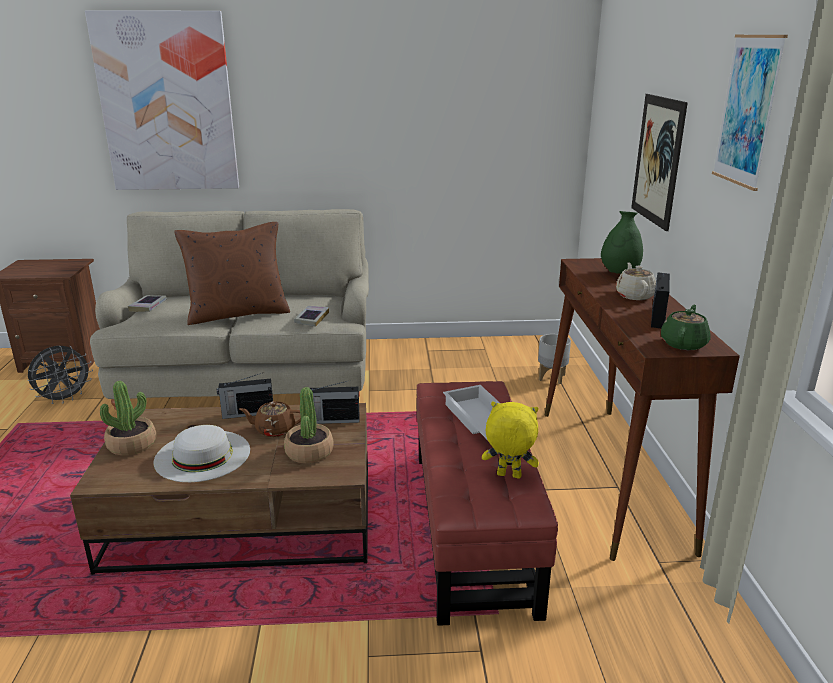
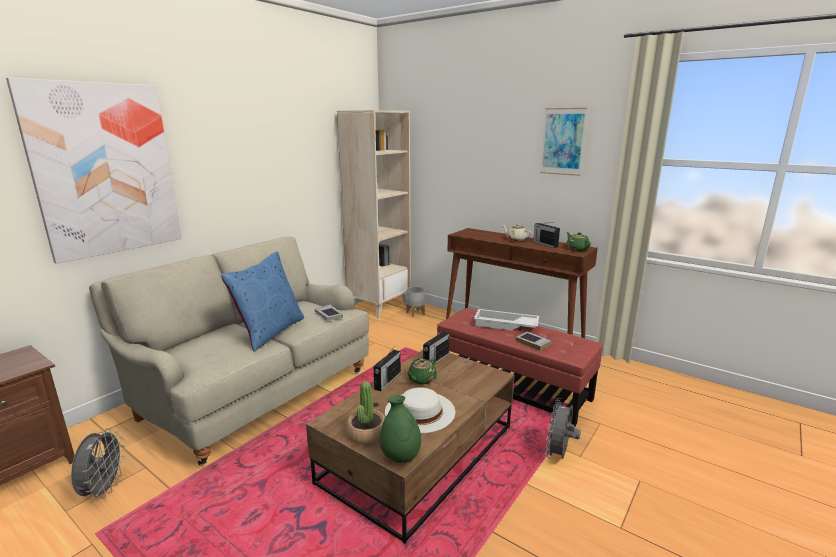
camera: 50 degrees left, 5 degrees down
book [128,295,167,312] -> book moved to [516,331,552,351]
brown pillow [174,222,290,325] -> blue pillow [221,252,304,352]
brown teapot [239,401,301,437] -> green teapot [406,358,437,384]
potted plant [284,387,334,463] -> none
yellow plush toy [482,402,539,478] -> none
green vase [601,211,643,274] -> green vase moved to [380,395,421,463]
picture [631,94,688,231] -> none
none -> beige bookcase [337,110,411,319]
none -> grey fan [545,398,581,459]

